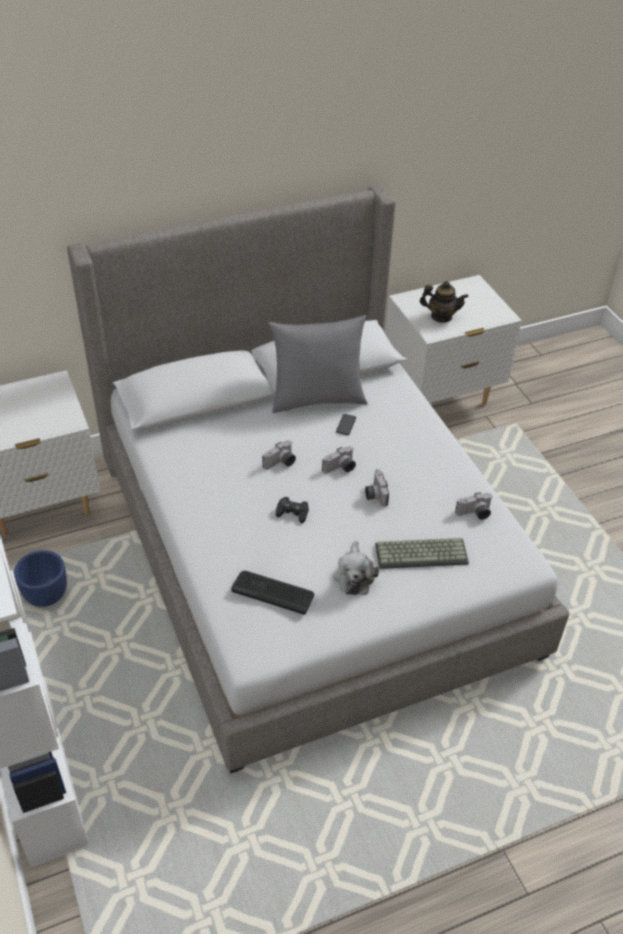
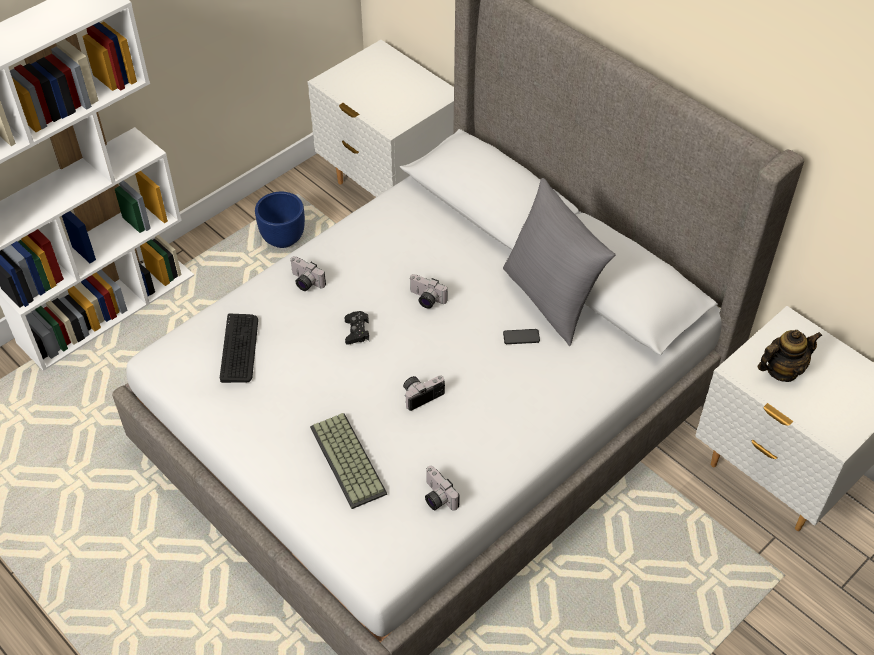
camera: 70 degrees right, 5 degrees up
camera [322,446,356,474] -> camera moved to [290,256,326,291]
plush toy [333,541,379,595] -> none
teapot [420,281,468,323] -> teapot turned 105 degrees counterclockwise [757,330,822,382]

